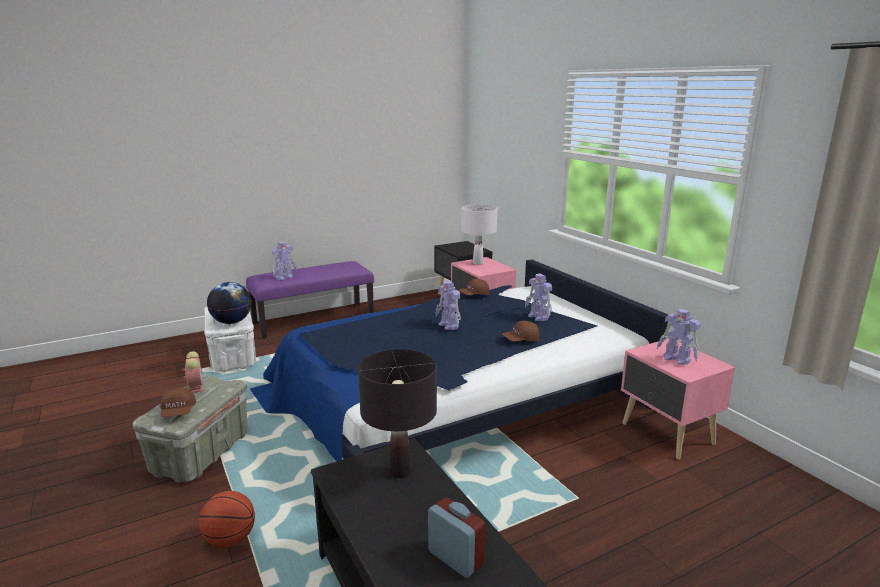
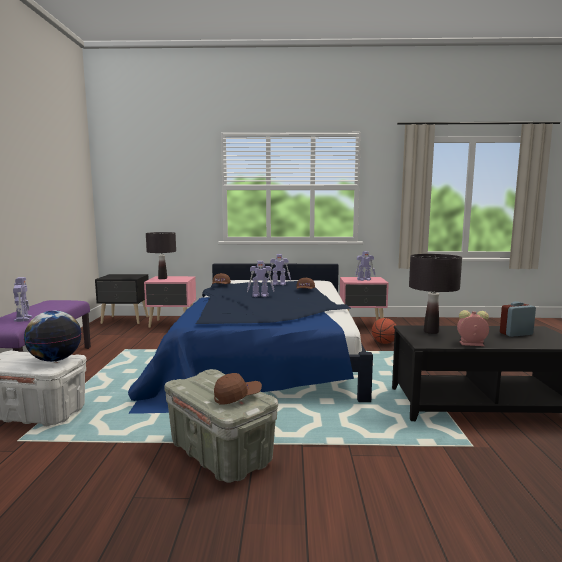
camera: 60 degrees left, 10 degrees down
brown cap [160,388,196,417] -> brown cap turned 45 degrees counterclockwise [214,373,262,405]
alarm clock [183,351,203,393] -> alarm clock moved to [457,310,489,346]
basketball [199,491,255,548] -> basketball moved to [372,318,396,344]
white table lamp [461,204,497,265] -> black table lamp [146,232,176,279]

